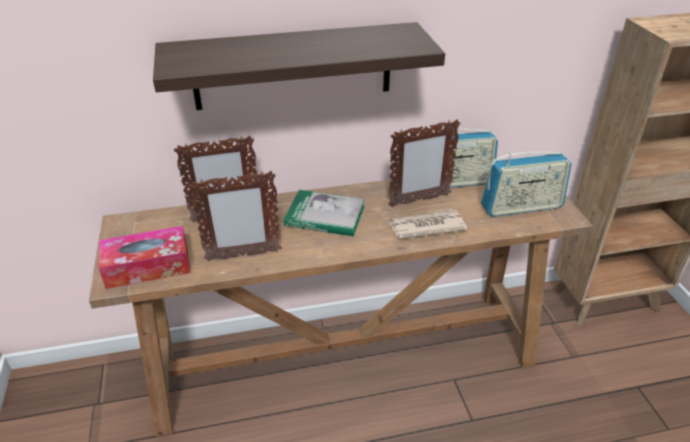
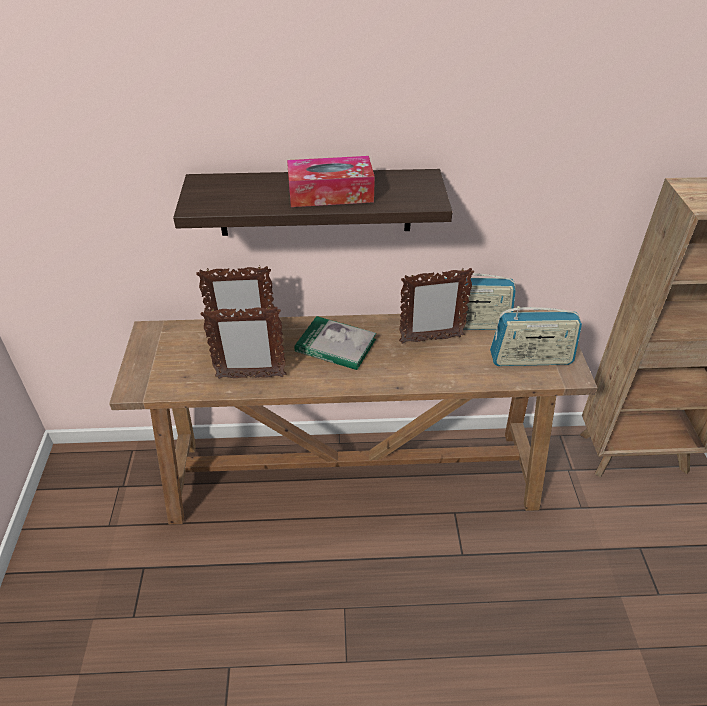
camera: 10 degrees right, 5 degrees up
tissue box [99,226,191,289] -> tissue box moved to [287,156,375,207]
newspaper [389,209,467,239] -> none

